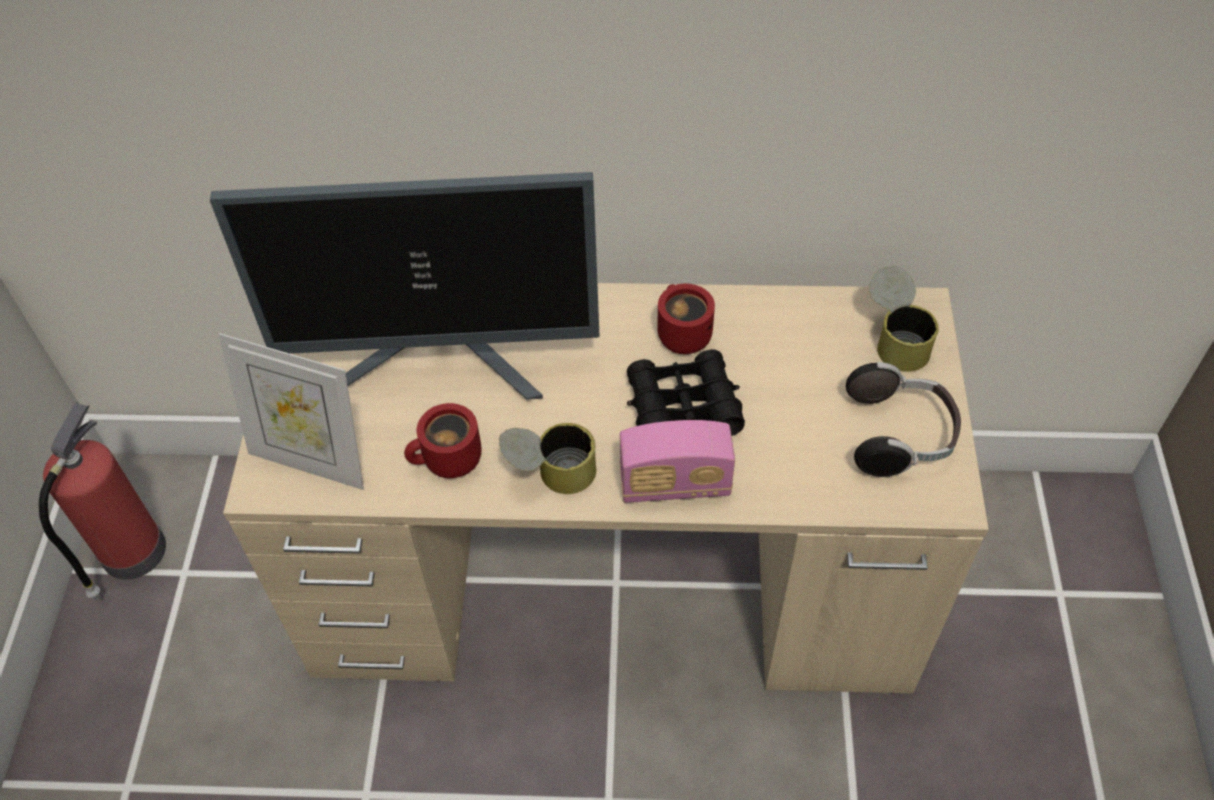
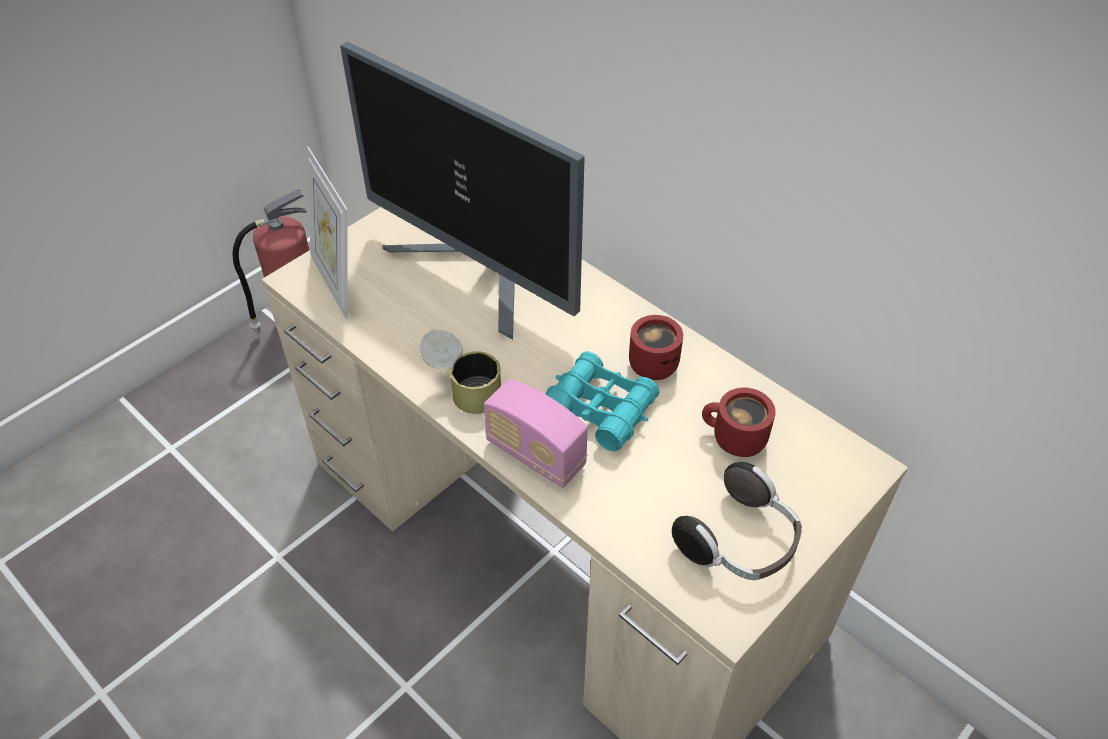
camera: 40 degrees right, 5 degrees down
red mug [404,403,482,478] -> red mug moved to [702,388,776,457]
black binoculars [627,349,745,436] -> turquoise binoculars [546,351,659,451]
can [869,266,939,372] -> none

